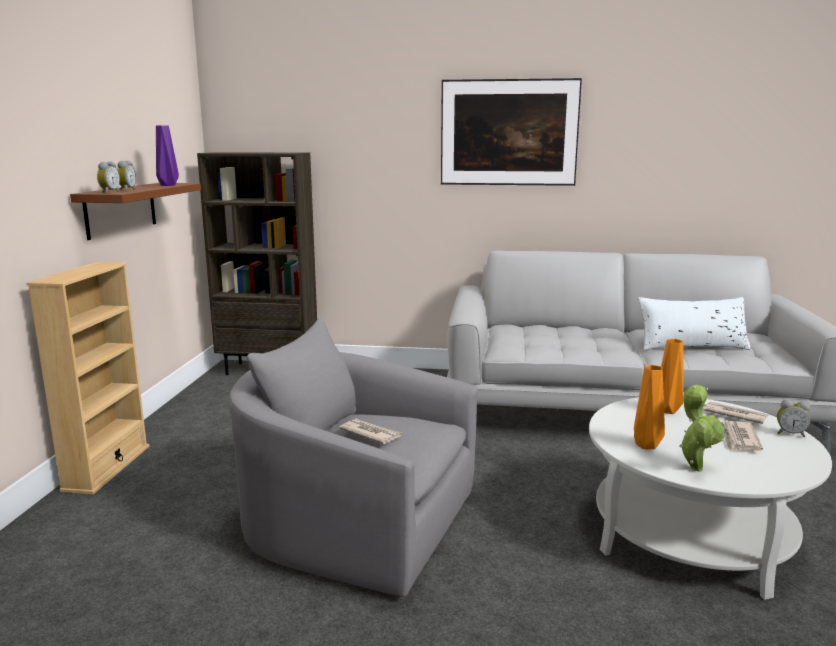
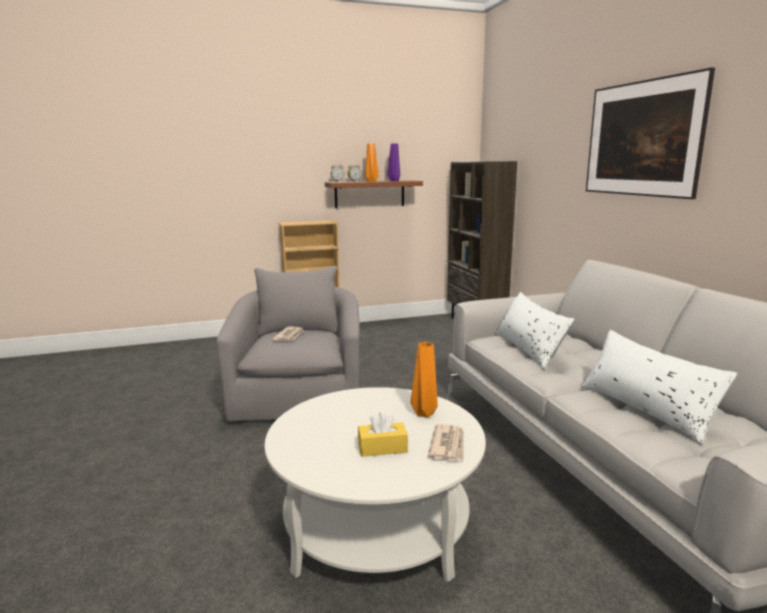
camera: 65 degrees right, 0 degrees up
orange vase [634,365,665,449] -> orange vase moved to [365,143,379,182]
potted plant [679,384,725,472] -> none
newspaper [722,421,763,451] -> yellow tissue box [358,411,408,457]
alarm clock [777,399,810,437] -> none
none -> white pillow [496,292,575,370]

